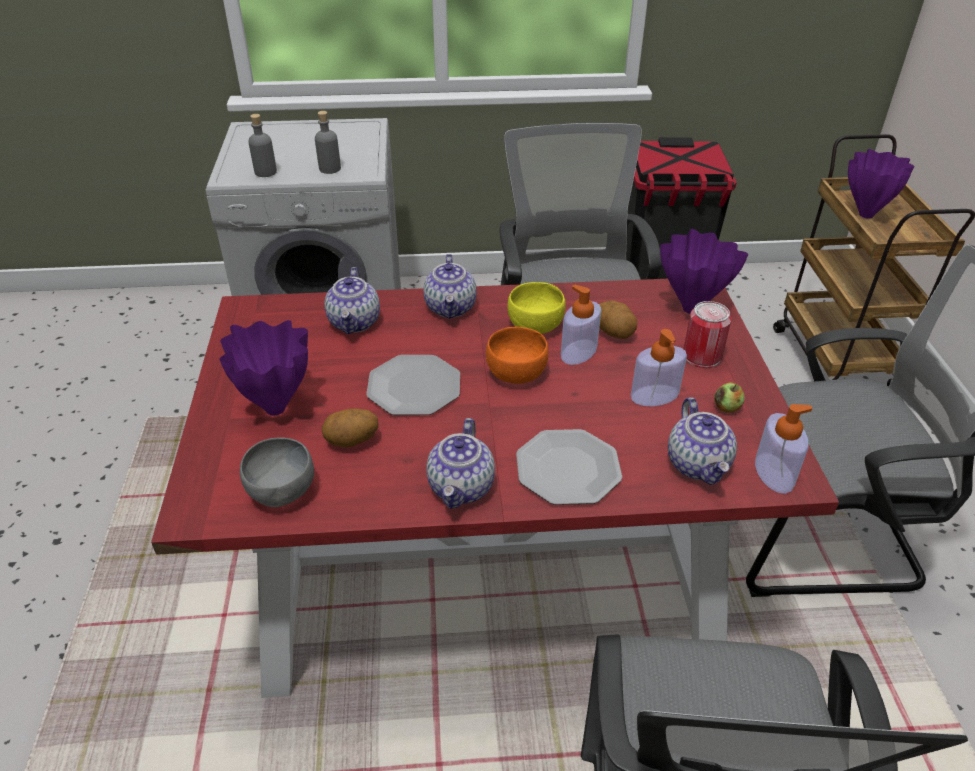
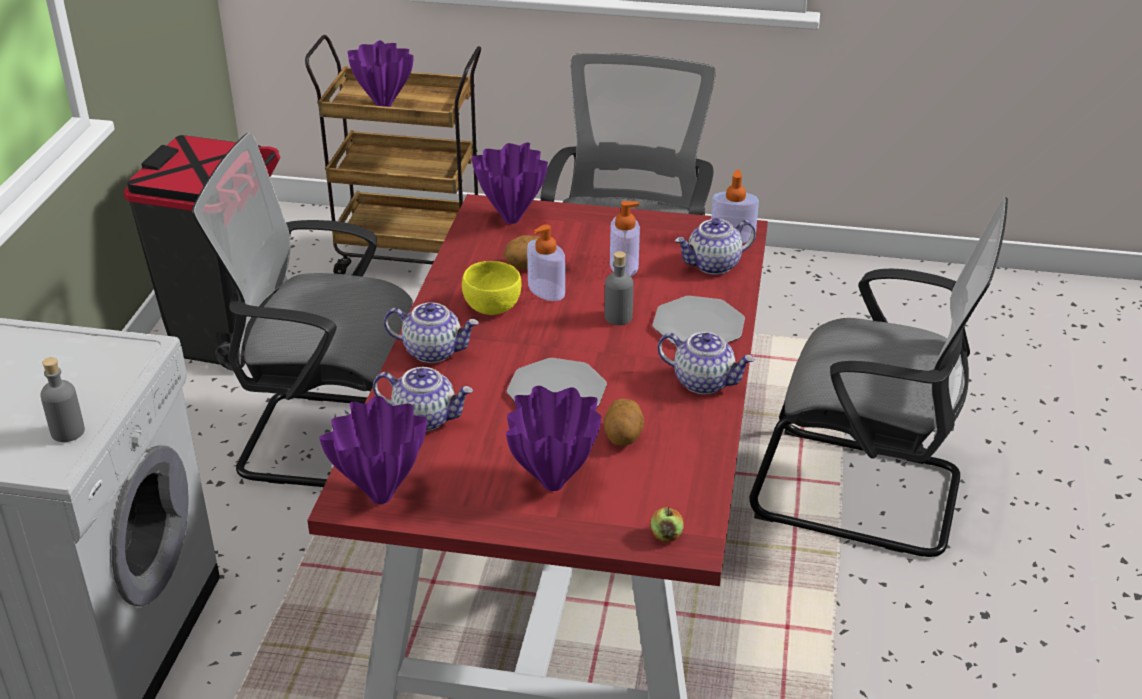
camera: 75 degrees left, 5 degrees down
grey bowl [240,438,314,507] -> none
grey bottle [315,111,341,174] -> grey bottle moved to [605,251,633,325]
orange bowl [486,327,549,384] -> none
teapot [668,397,737,485] -> teapot turned 150 degrees clockwise [675,218,756,275]
can [683,301,732,368] -> none
apple [714,383,745,413] -> apple moved to [651,507,684,542]
none -> purple vase [319,396,427,504]

